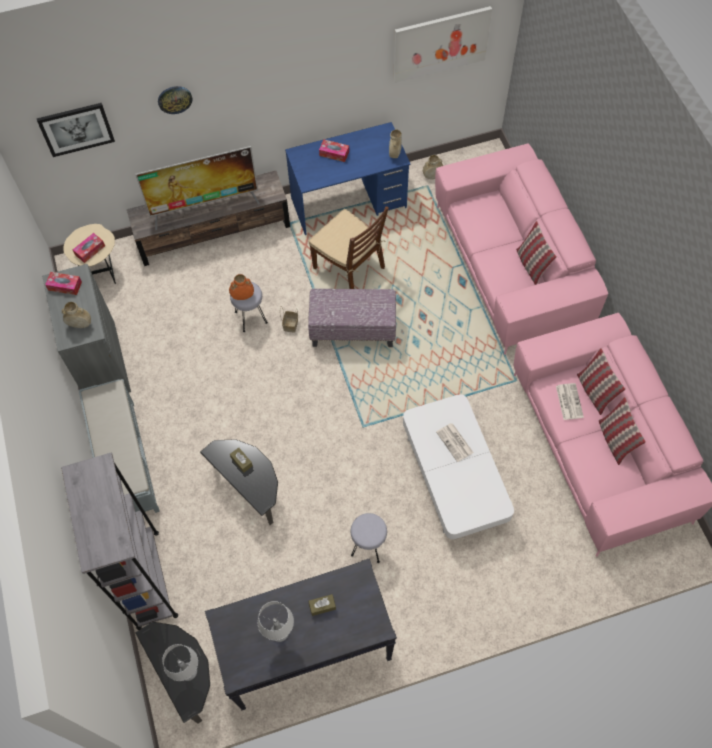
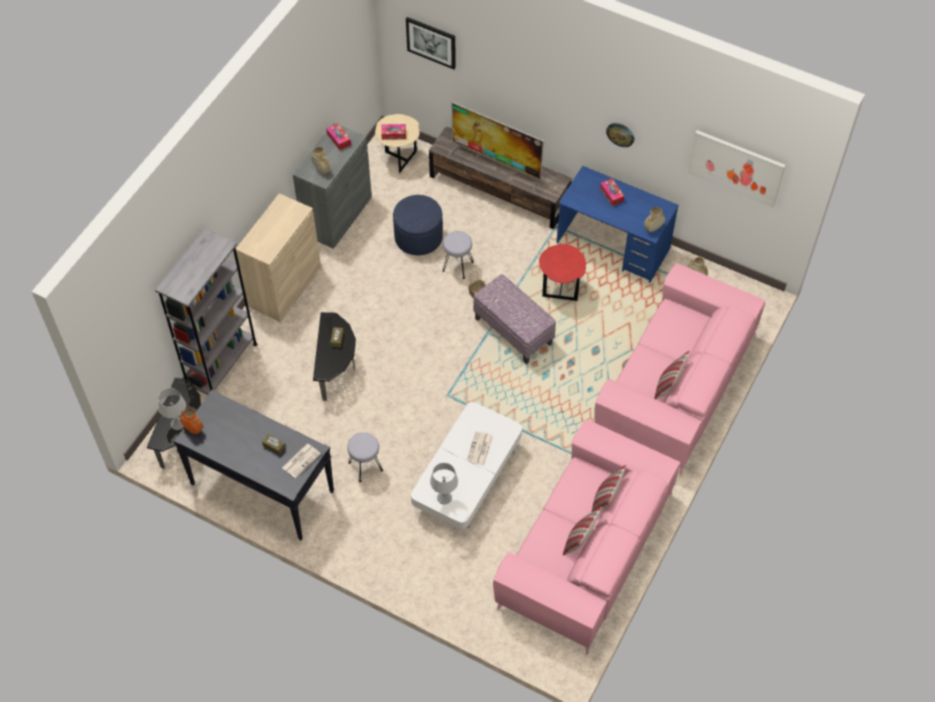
camera: 45 degrees right, 5 degrees down
grey bench [79,379,160,513] -> beige cabinet [236,193,321,322]
wall clock [158,86,192,114] -> wall clock moved to [606,123,634,147]
orange vase [229,274,254,300] -> orange vase moved to [180,408,203,434]
grey table lamp [258,601,294,642] -> grey table lamp moved to [430,463,458,504]
brown chair [308,206,389,289] -> red side table [539,244,586,301]
newspaper [556,383,584,420] -> newspaper moved to [282,444,321,478]
none -> blue ottoman [393,195,443,255]

